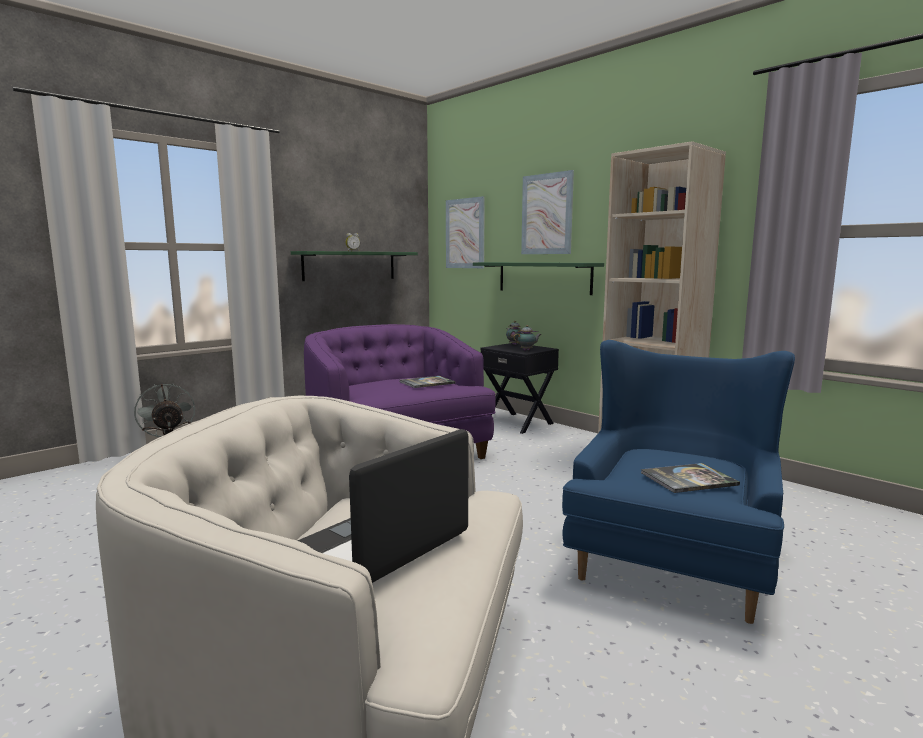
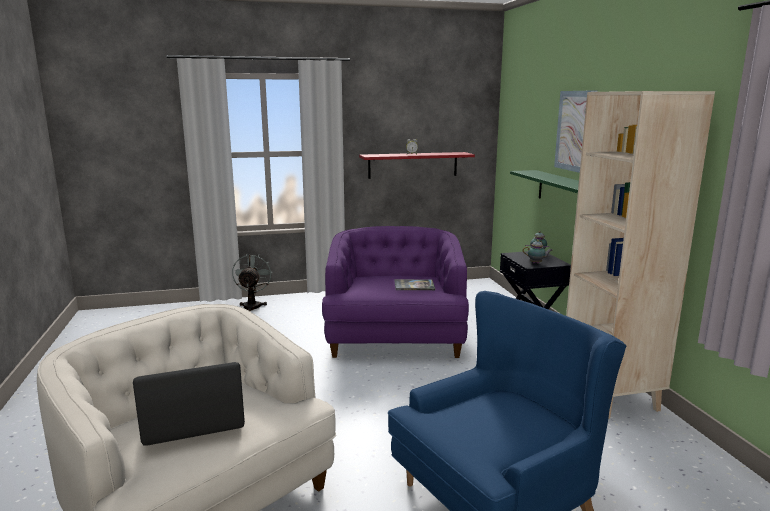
camera: 30 degrees right, 5 degrees up
green shelf [291,251,418,281] -> red shelf [359,152,475,179]
picture [446,196,485,268] -> none
book [641,463,740,493] -> none

